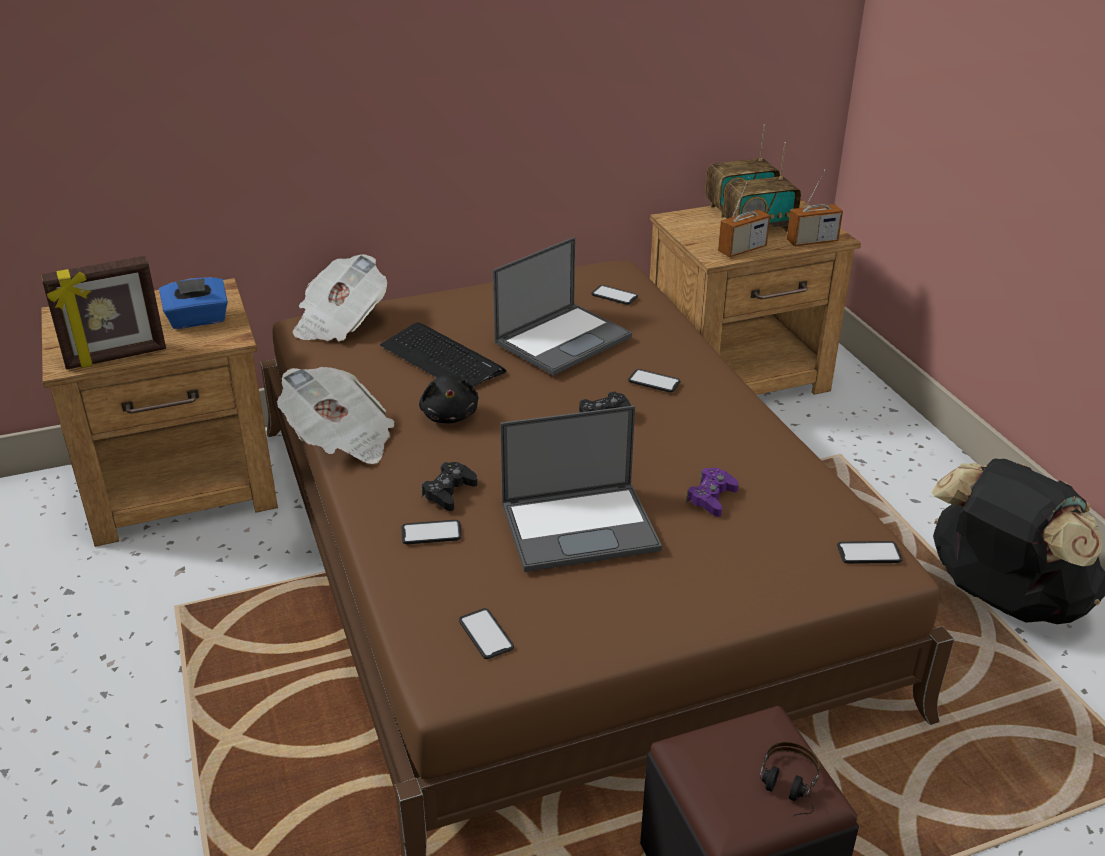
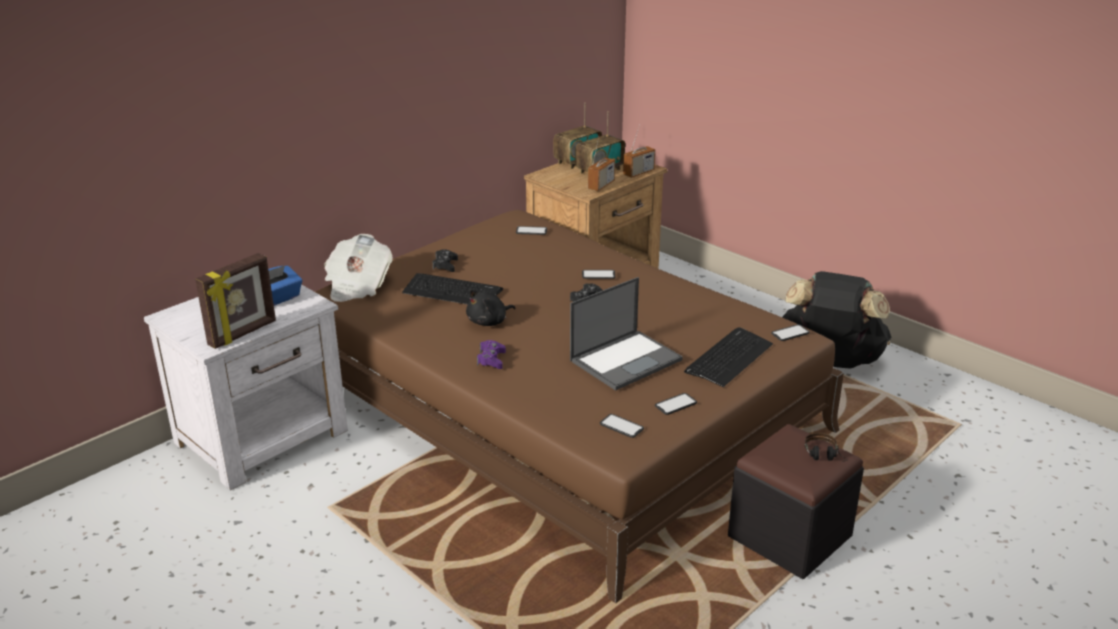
camera: 25 degrees left, 5 degrees down
brown nightstand [41,278,278,547] -> white nightstand [144,284,348,490]
newspaper [277,367,395,464] -> none
phone [401,520,462,544] -> phone moved to [655,393,697,415]
black plush toy [419,374,478,424] -> black plush toy turned 90 degrees clockwise [466,289,516,326]
black game controller [421,462,477,511] -> black game controller moved to [433,249,458,272]
laptop [493,237,632,376] -> none
purple game controller [686,468,739,517] -> purple game controller moved to [477,340,506,369]
none -> keyboard [684,327,773,387]

